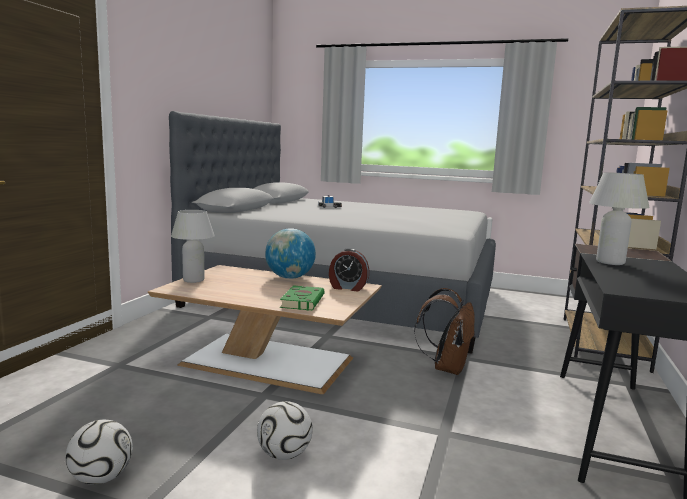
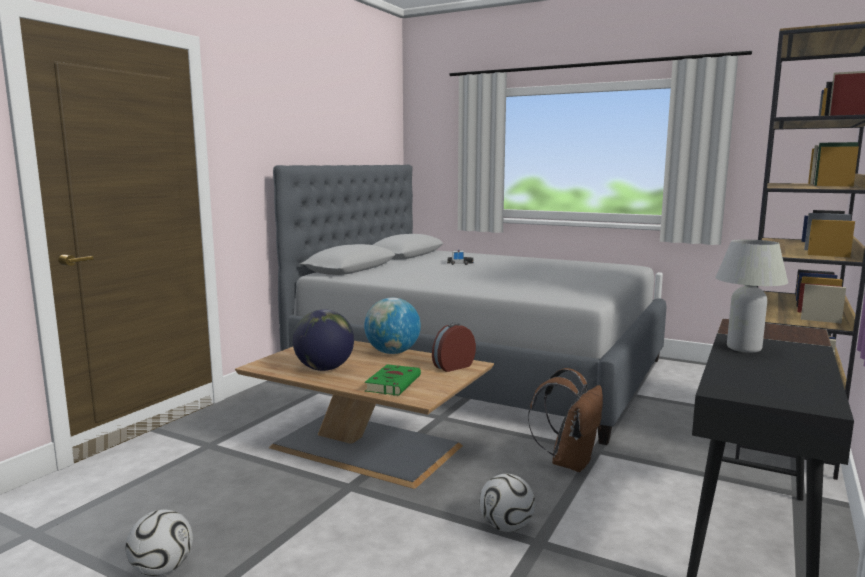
camera: 10 degrees right, 0 degrees up
white table lamp [171,210,215,283] -> none
football [257,401,313,460] -> football moved to [479,474,535,532]
alarm clock [329,249,369,291] -> alarm clock turned 120 degrees clockwise [432,323,476,372]
none -> globe [293,309,354,371]

